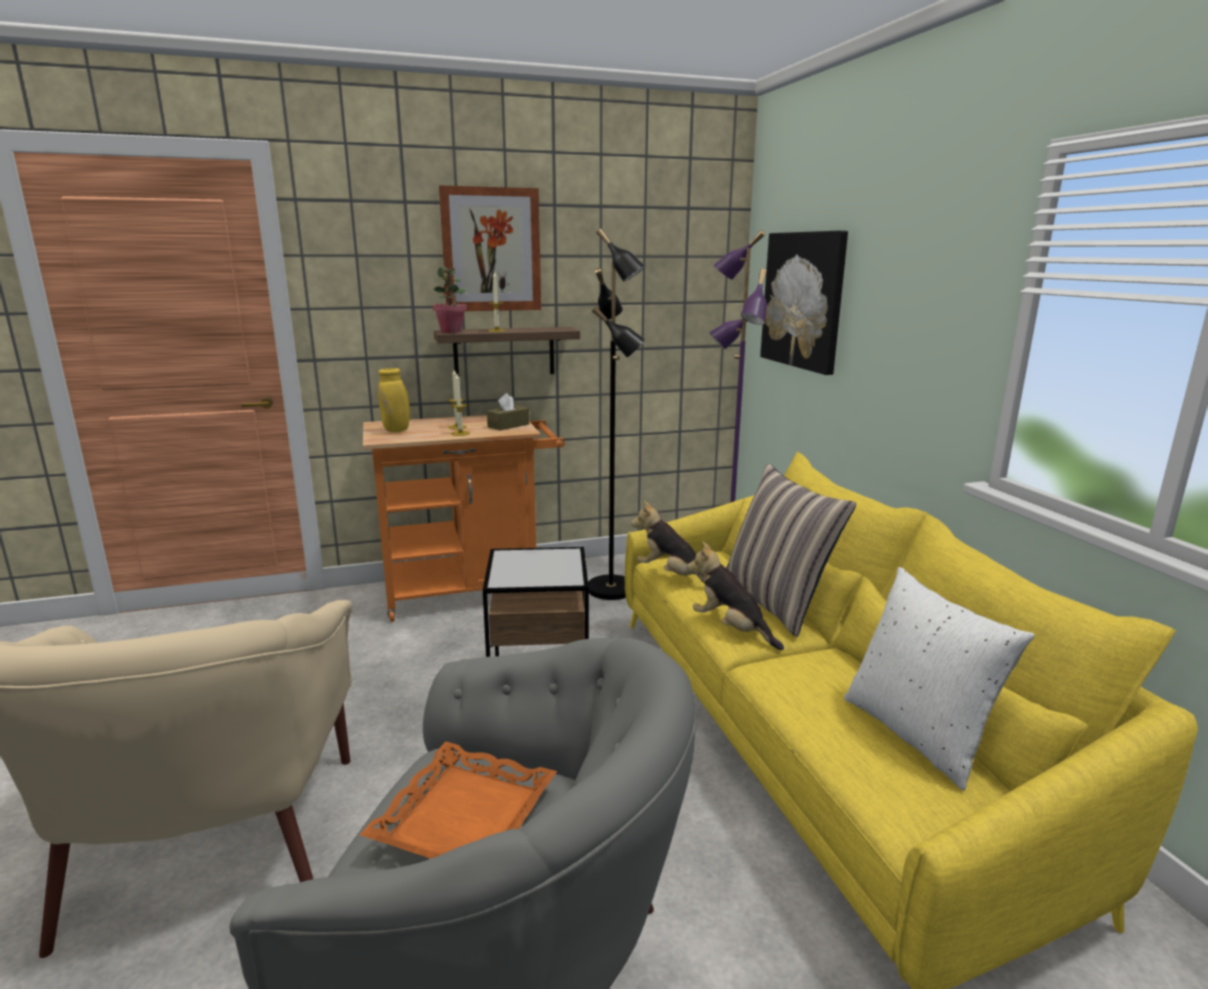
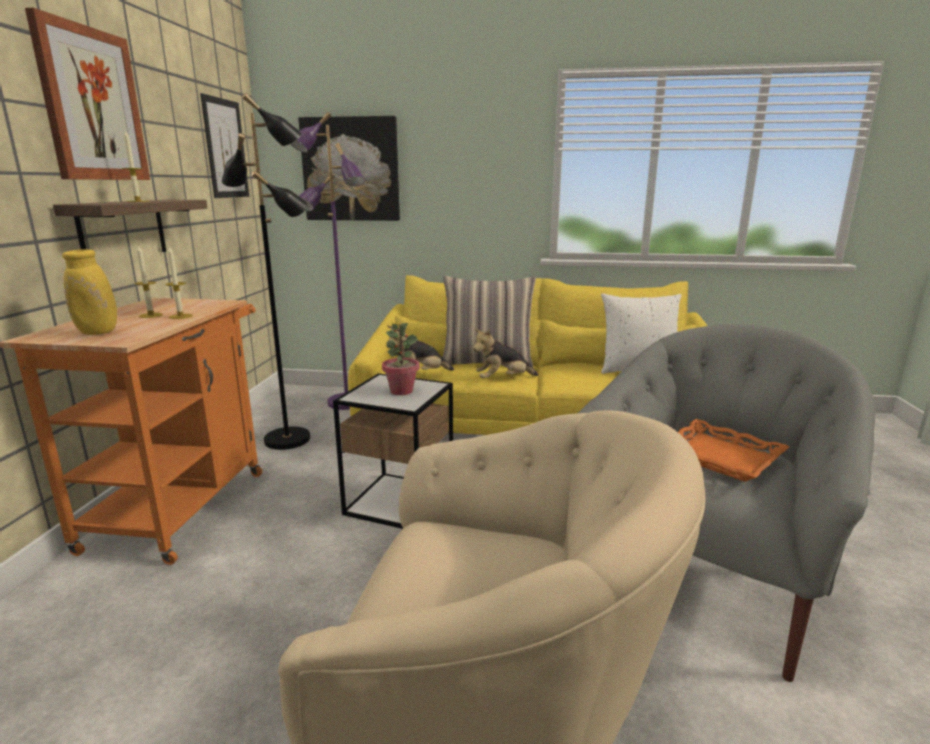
camera: 65 degrees left, 0 degrees up
potted plant [433,266,467,333] -> potted plant moved to [382,323,420,395]
brown tissue box [487,393,529,430] -> none
none -> picture [200,93,249,198]

